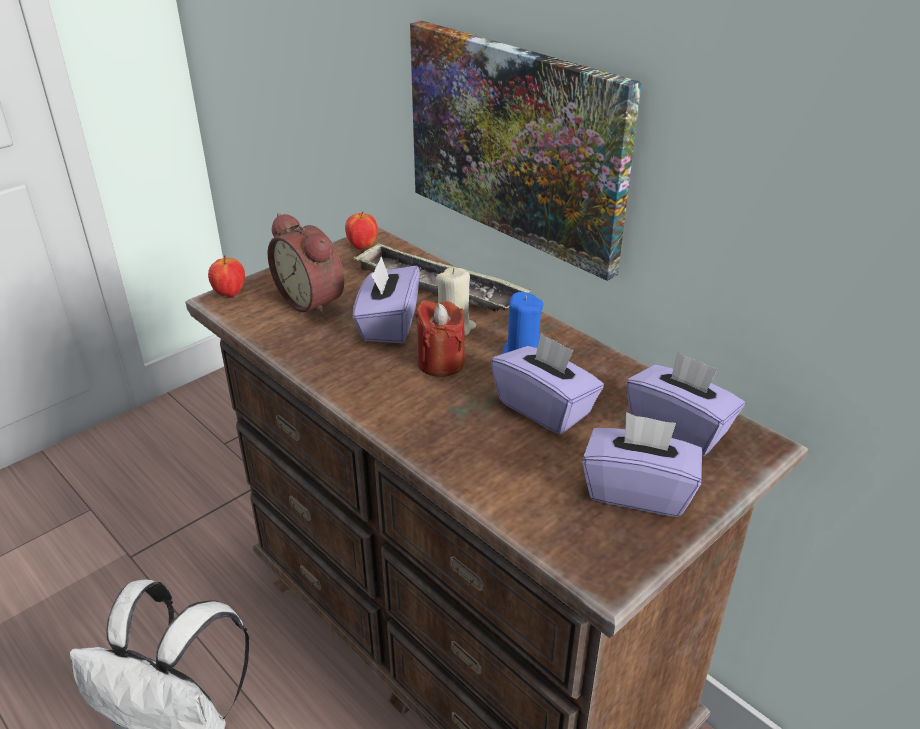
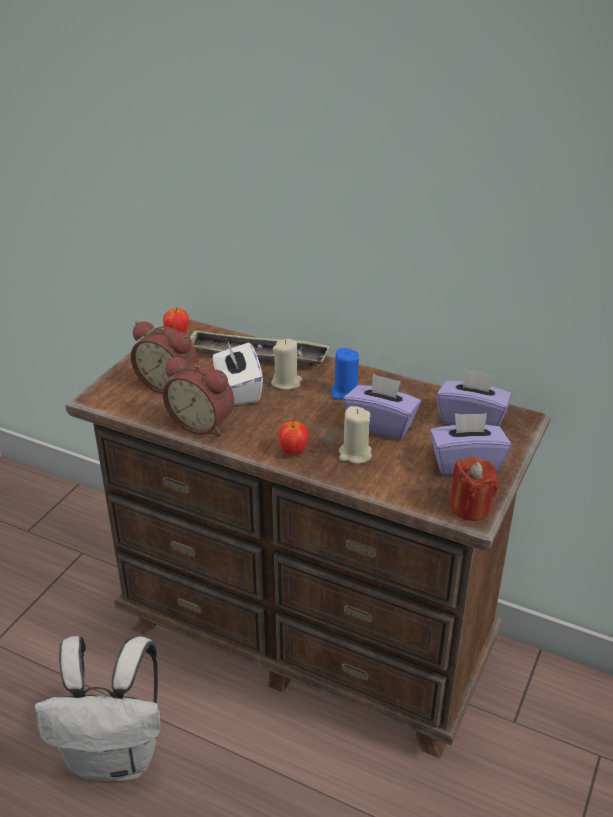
camera: 20 degrees left, 0 degrees up
apple [208,255,245,297] -> apple moved to [278,420,308,455]
purple tissue box [353,257,420,343] -> white tissue box [213,342,263,405]
picture [410,21,642,281] -> none
red candle [415,300,465,377] -> red candle moved to [449,456,498,521]
none -> alarm clock [163,357,234,435]
none -> beige candle [339,406,372,464]

